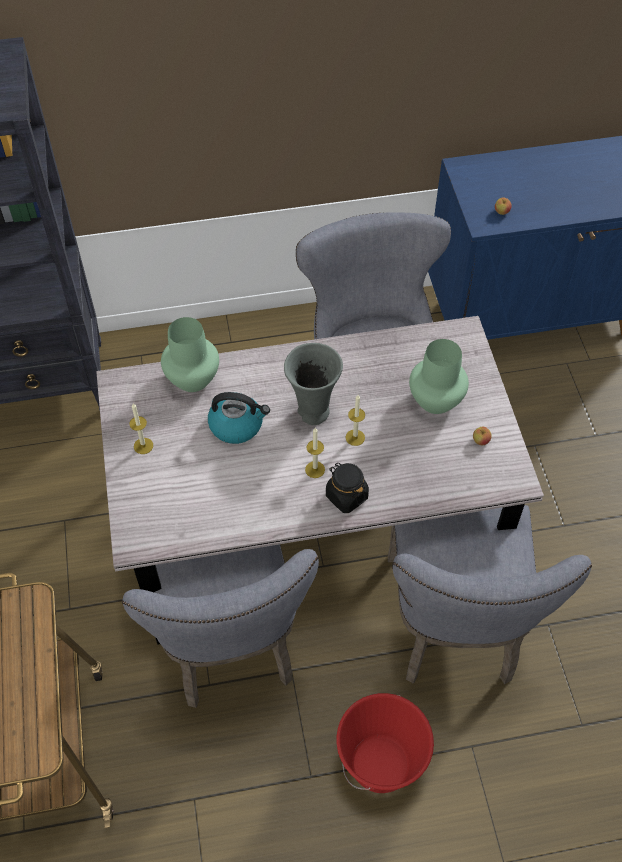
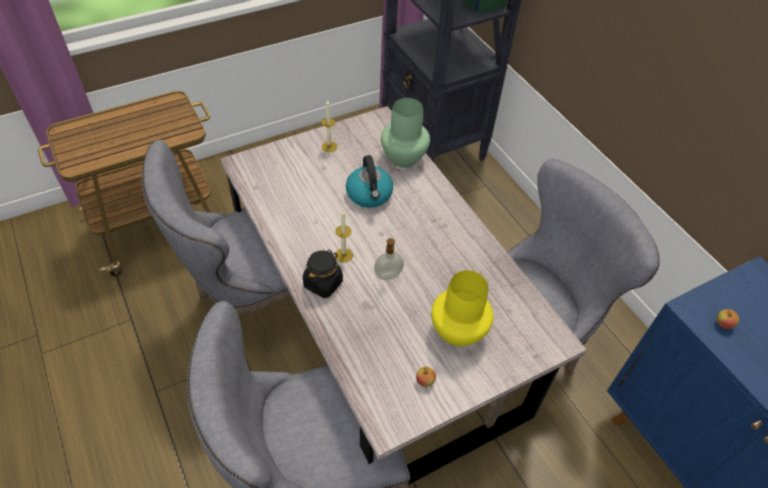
camera: 70 degrees right, 5 degrees down
grey vase [284,343,343,425] -> none
red bucket [336,693,434,793] -> none
candle [346,395,365,446] -> soap dispenser [374,238,404,280]
green vase [409,339,469,414] -> yellow vase [431,270,493,347]

